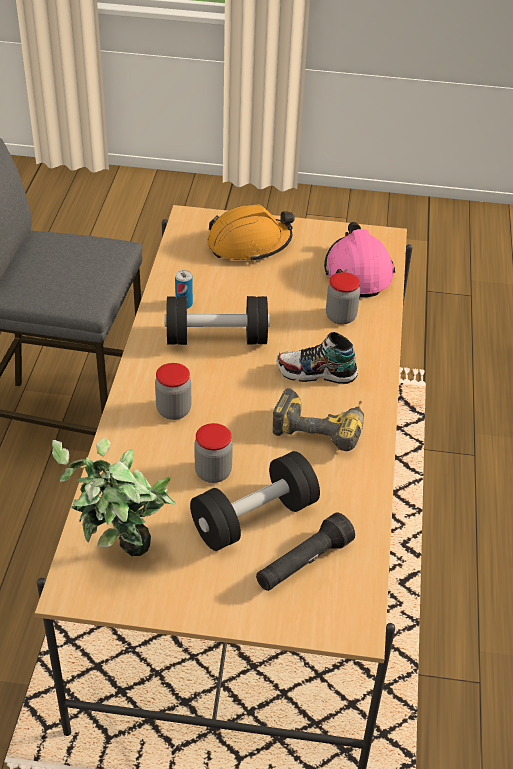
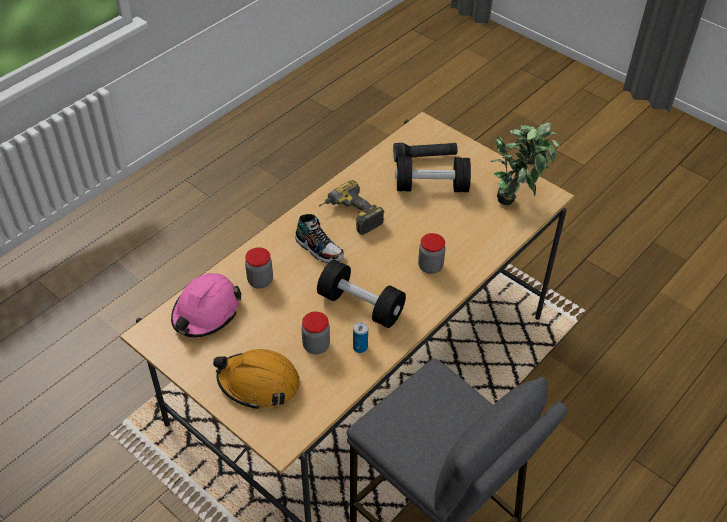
camera: 145 degrees left, 5 degrees up
jar [194,423,233,483] -> jar moved to [301,312,330,354]

